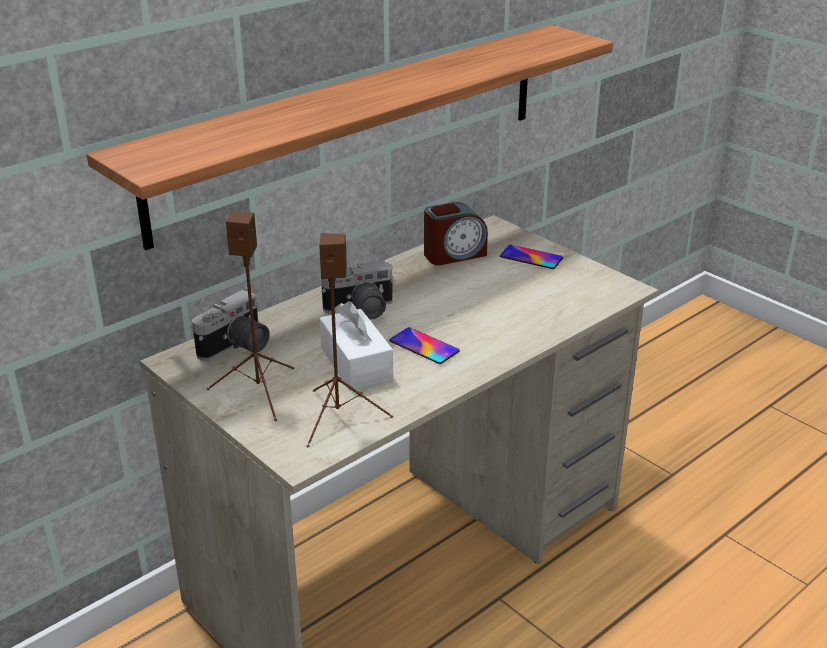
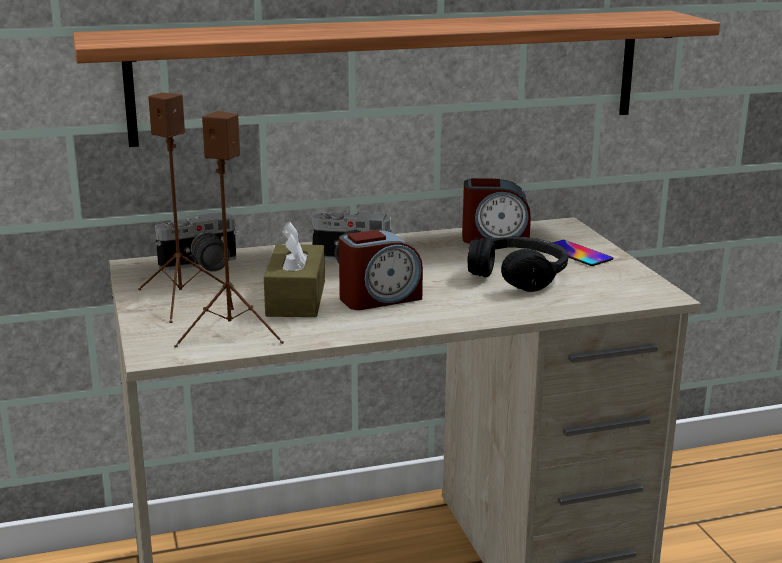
camera: 25 degrees right, 10 degrees down
white tissue box [320,301,393,391] -> brown tissue box [264,221,325,317]
phone [389,327,460,364] -> alarm clock [339,230,423,310]
none -> black headphones [468,237,568,292]

